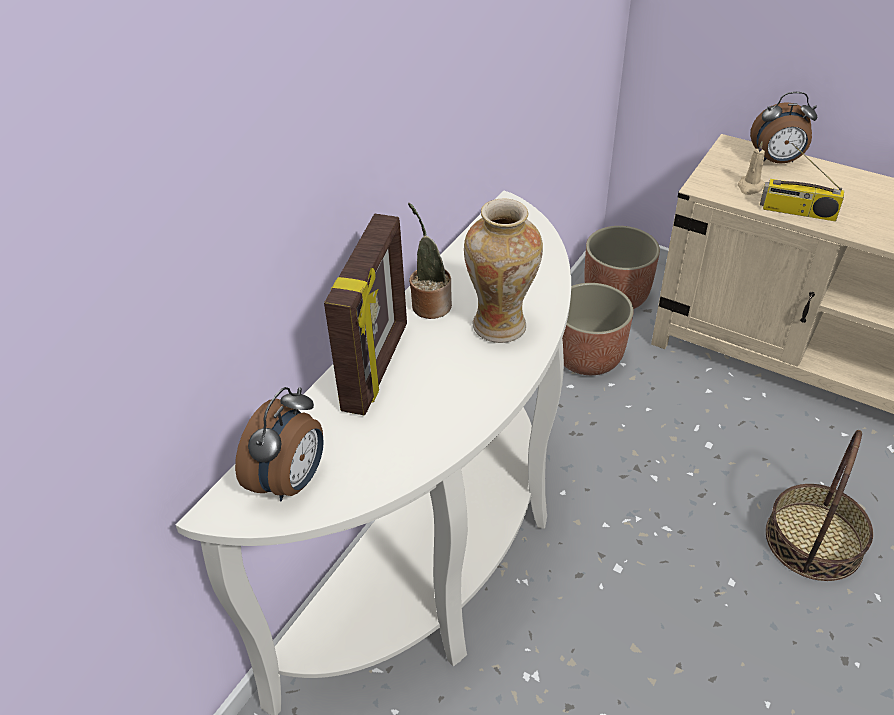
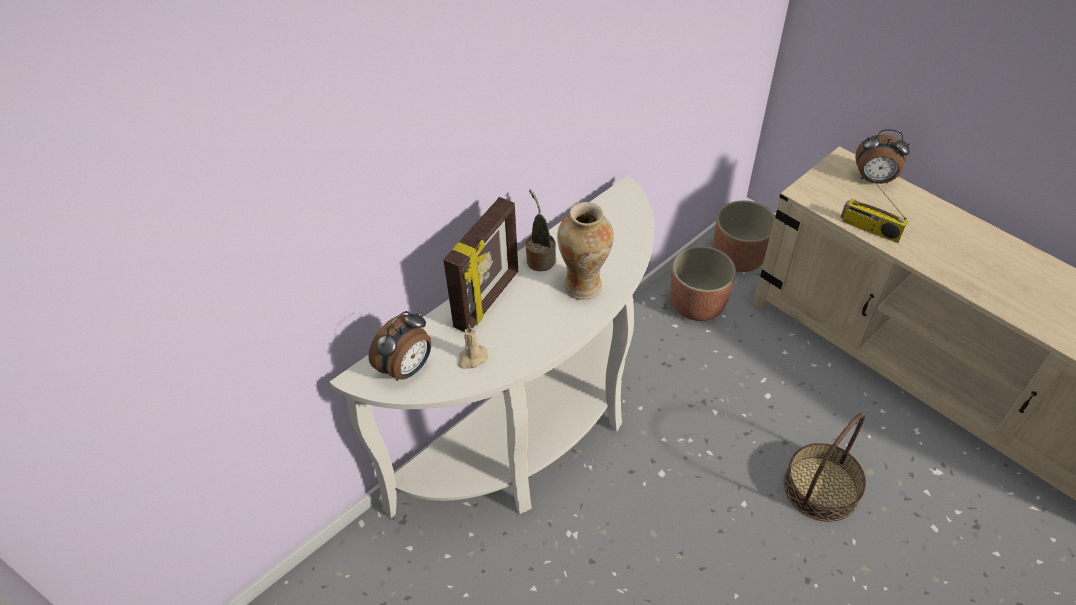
camera: 15 degrees right, 5 degrees up
beige candle [738,142,765,195] -> beige candle moved to [458,324,488,369]

